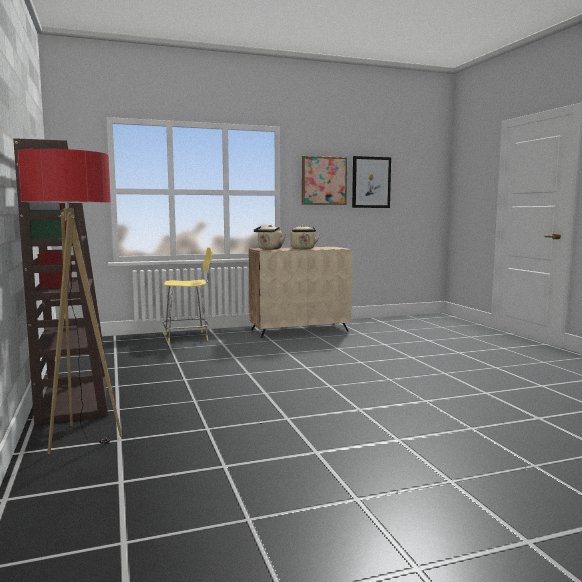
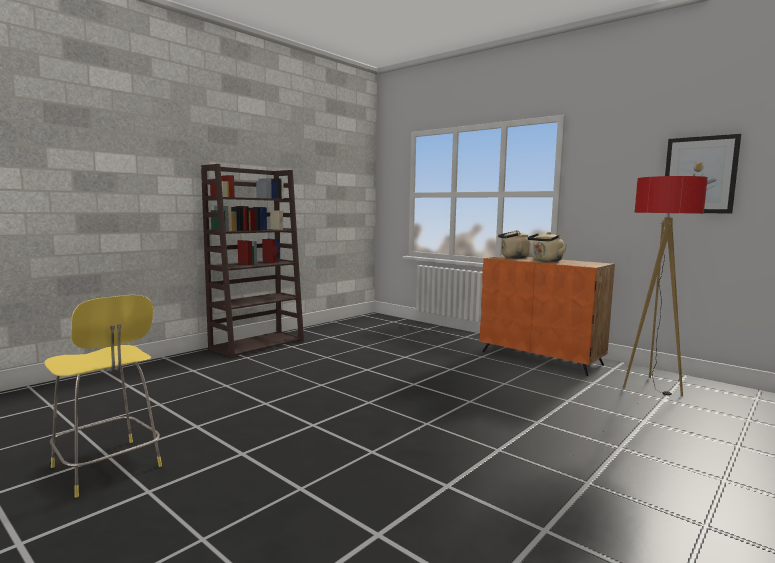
camera: 60 degrees right, 0 degrees up
floor lamp [17,149,122,455] -> floor lamp moved to [623,176,708,396]
yellow stool [163,248,212,344] -> yellow stool moved to [44,295,162,498]
beige cabinet [249,247,352,338] -> orange cabinet [480,256,615,376]
picture [302,156,347,205] -> none

